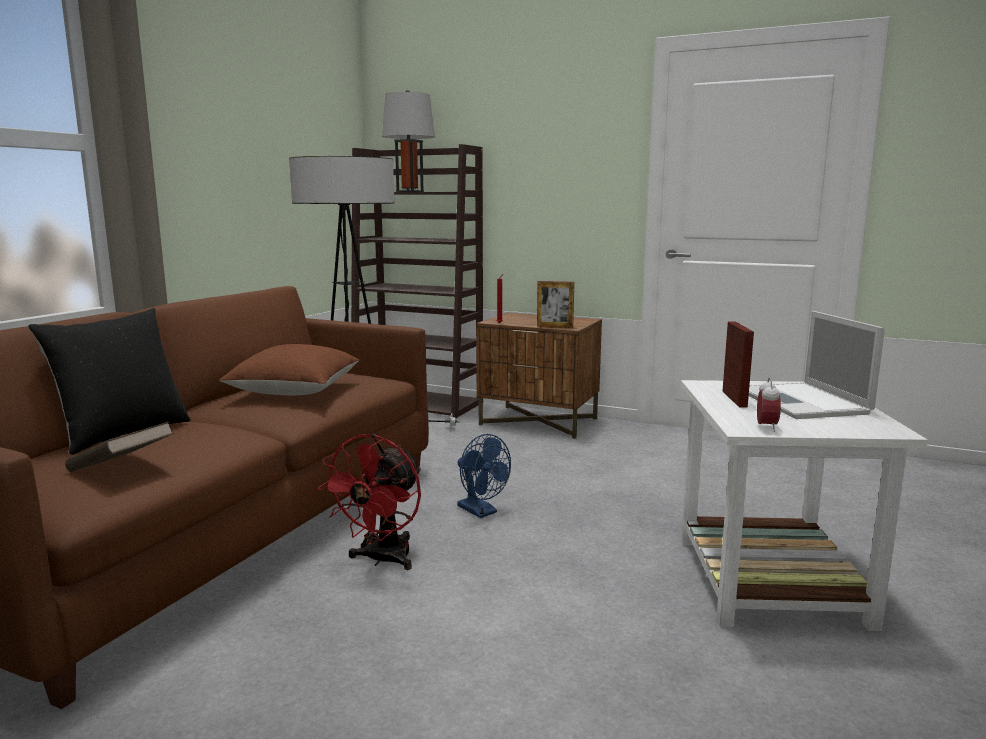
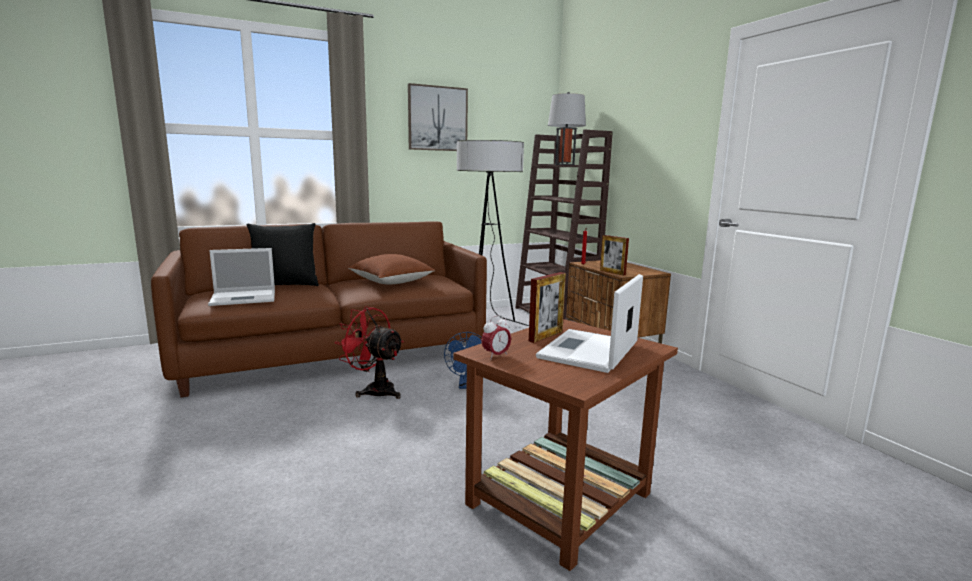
camera: 40 degrees right, 0 degrees up
brown book [65,422,174,472] -> laptop [208,248,275,306]
red fan [318,434,421,570] -> red fan turned 60 degrees clockwise [335,306,404,399]
white side table [681,380,928,631] -> brown side table [453,319,678,571]
none -> picture [408,83,468,151]

